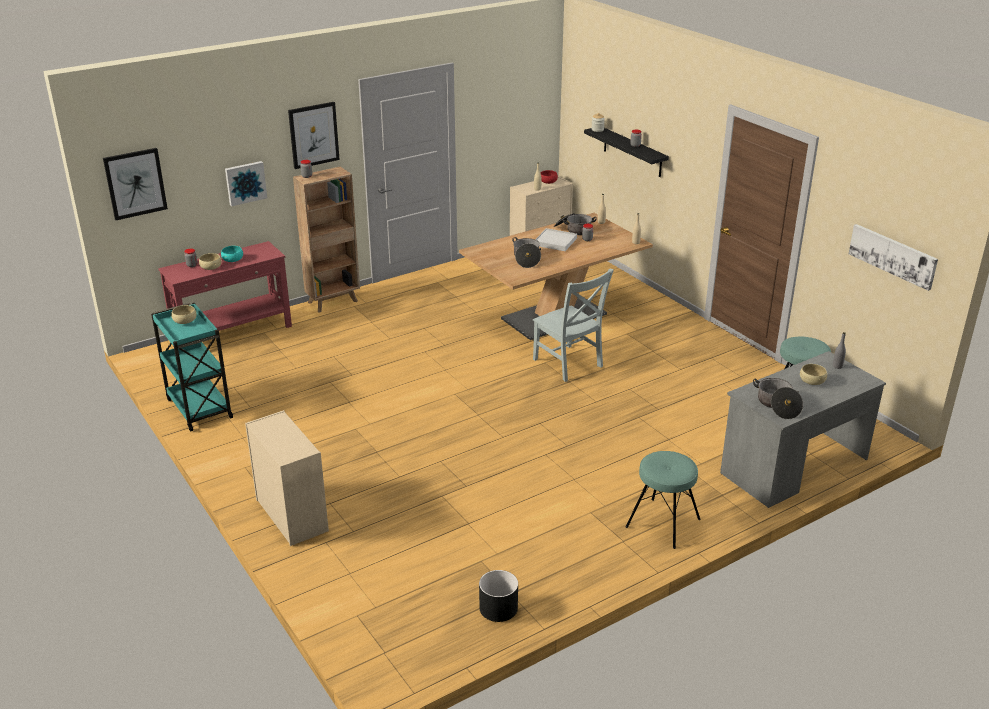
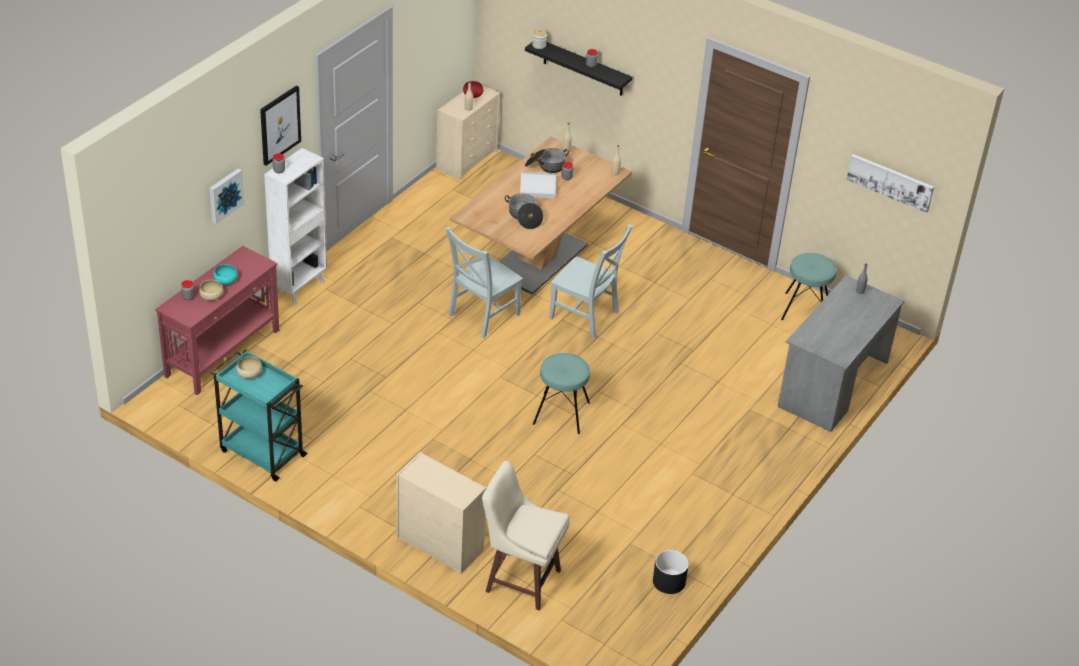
camera: 25 degrees left, 10 degrees up
picture [103,148,168,220] -> none
brown bookcase [293,167,360,313] -> white bookcase [264,148,327,305]
turquoise stool [626,451,701,549] -> turquoise stool moved to [533,353,590,434]
cooking pot [753,378,803,419] -> none
beige bowl [800,364,827,385] -> none
none -> grey chair [446,227,523,339]
none -> beige stool [482,461,570,610]

